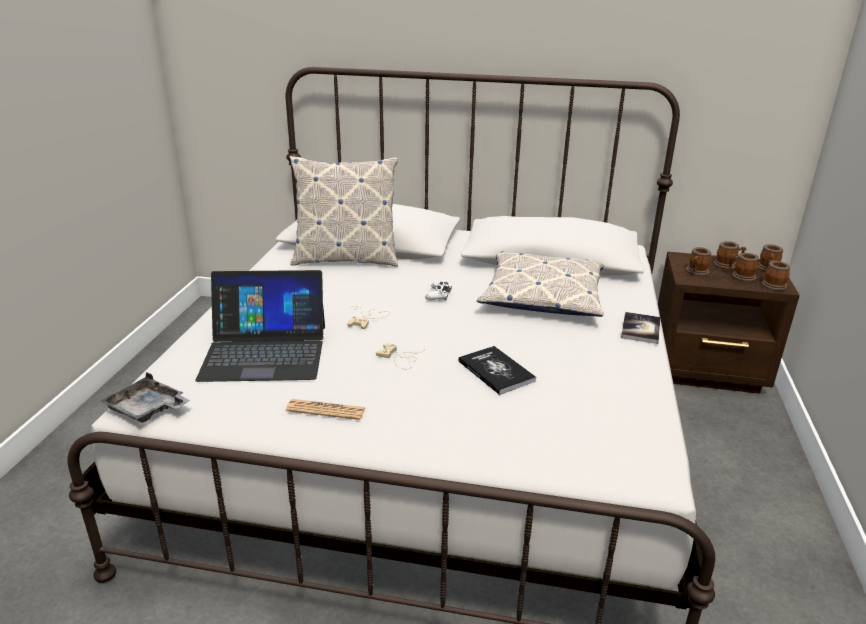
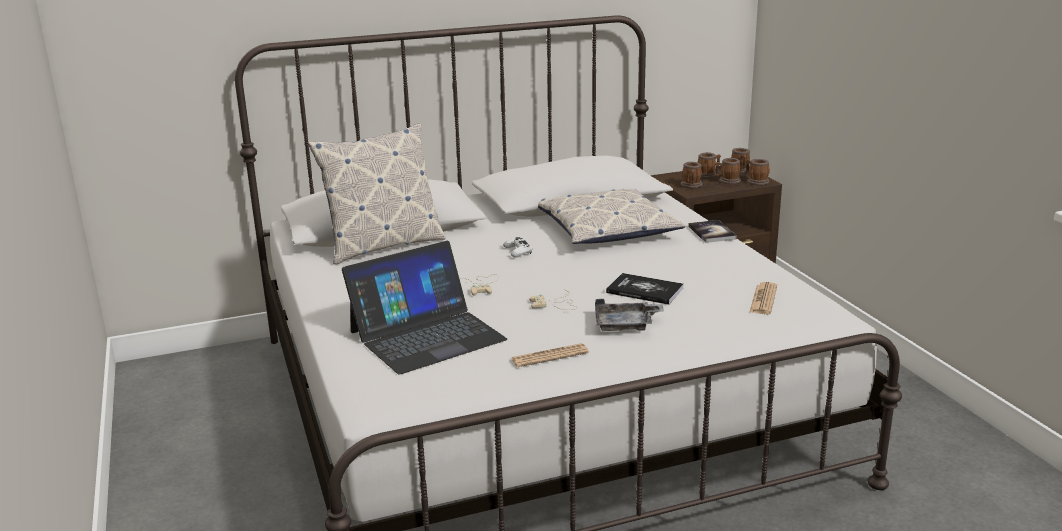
camera: 30 degrees left, 5 degrees down
grey tray [101,372,190,423] -> grey tray moved to [595,299,664,331]
none -> newspaper [750,282,777,314]

